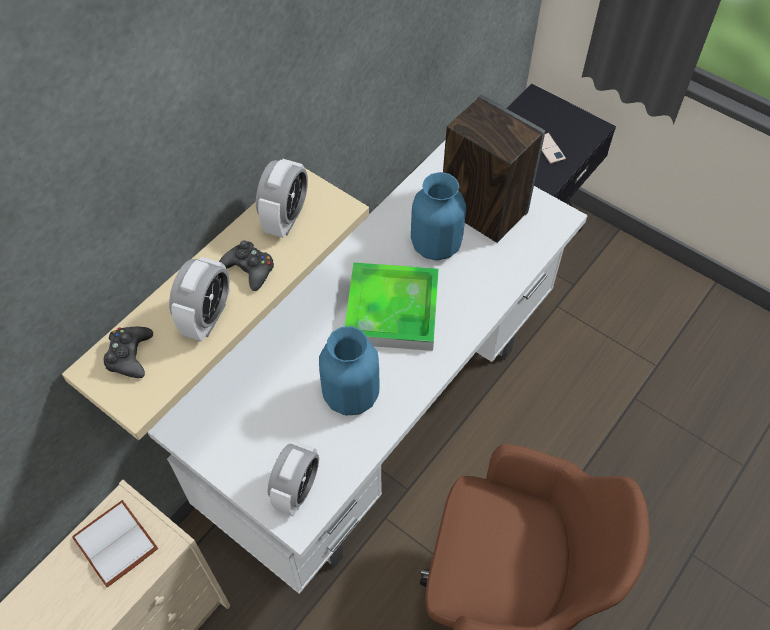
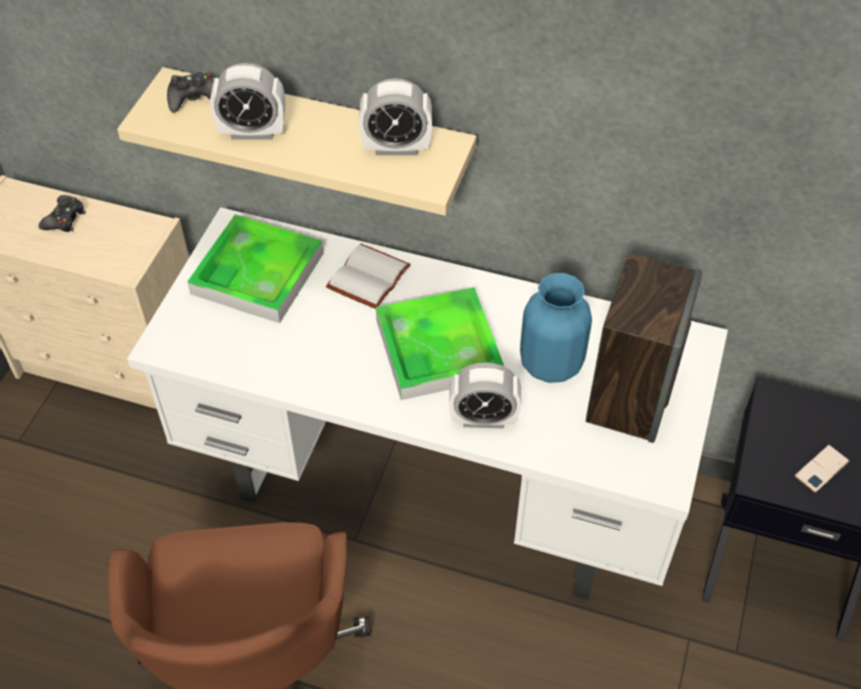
camera: 70 degrees right, 5 degrees down
white book [72,500,158,587] -> white book moved to [326,244,411,309]
black game controller [219,240,274,291] -> black game controller moved to [39,195,86,232]
alarm clock [268,441,319,516] -> alarm clock moved to [449,362,521,428]
blue vase [319,326,379,415] -> none
none -> tray [187,214,323,323]

